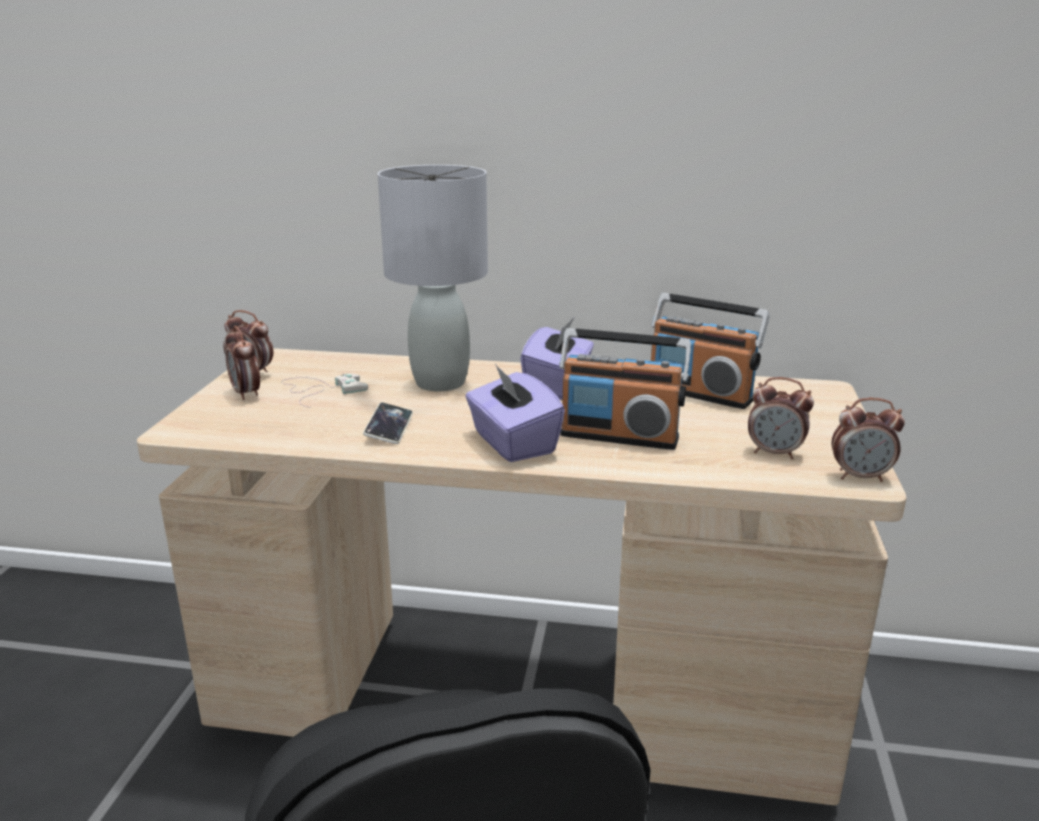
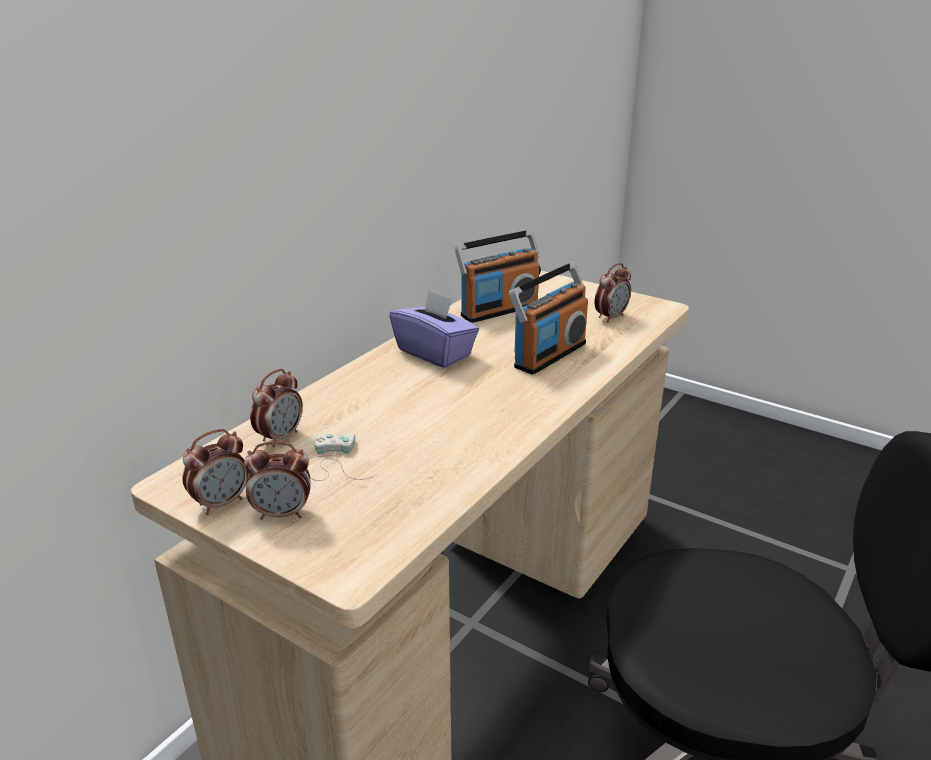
camera: 65 degrees left, 5 degrees up
phone [363,403,413,444] -> none
grey table lamp [378,165,488,391] -> none
purple tissue box [465,364,565,462] -> none
alarm clock [832,398,905,482] -> alarm clock moved to [250,369,303,447]

